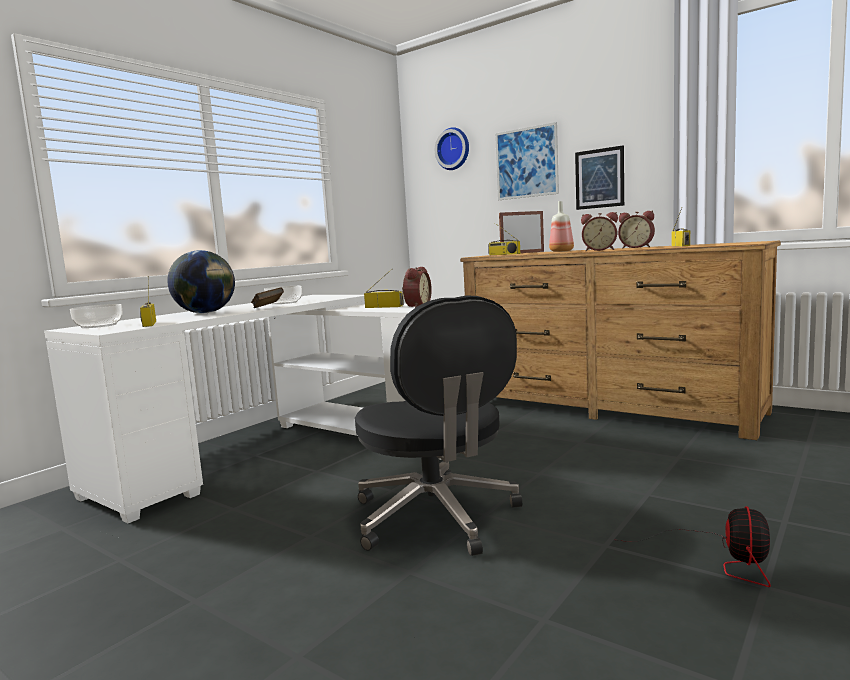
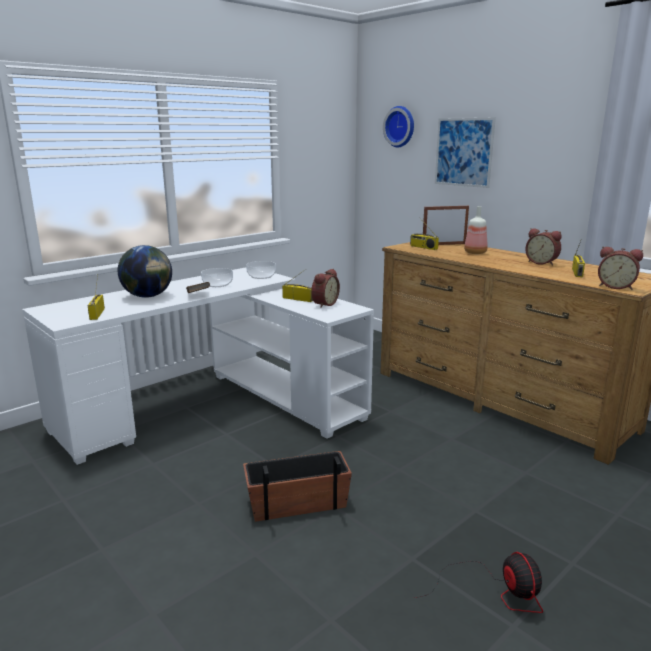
camera: 10 degrees right, 10 degrees up
bowl [70,304,123,328] -> bowl moved to [246,261,276,279]
black office chair [355,295,522,556] -> planter [243,451,352,522]
picture [575,145,624,210] -> none
alarm clock [581,212,618,251] -> alarm clock moved to [598,247,643,290]
fan [614,506,771,587] -> fan turned 45 degrees counterclockwise [414,552,543,613]

